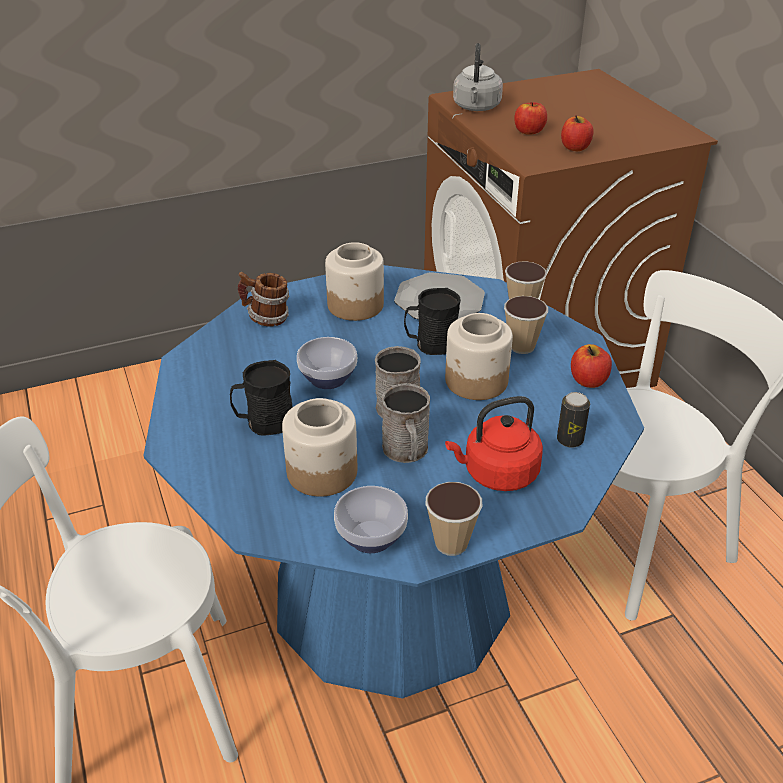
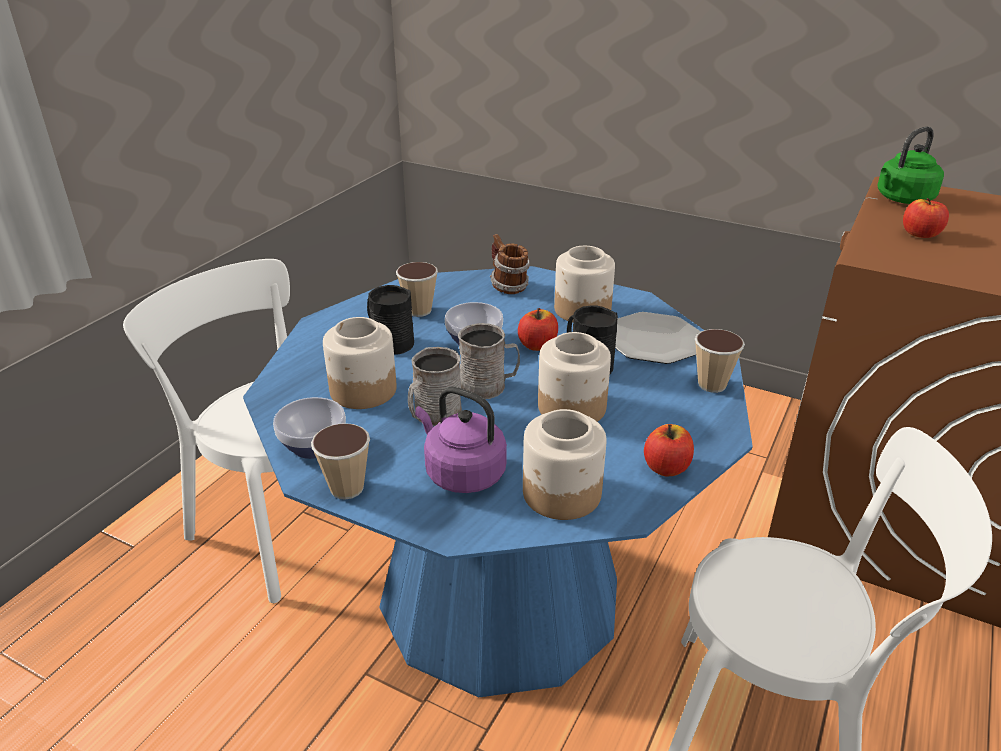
camera: 50 degrees right, 5 degrees down
red kettle [445,396,543,491] -> purple kettle [415,387,507,493]
grey kettle [453,43,503,111] -> green kettle [877,126,944,204]
cup [504,296,548,354] -> cup moved to [396,262,438,317]
can [557,392,590,448] -> jar [523,409,607,520]
apple [561,115,594,151] -> apple moved to [518,308,558,351]

